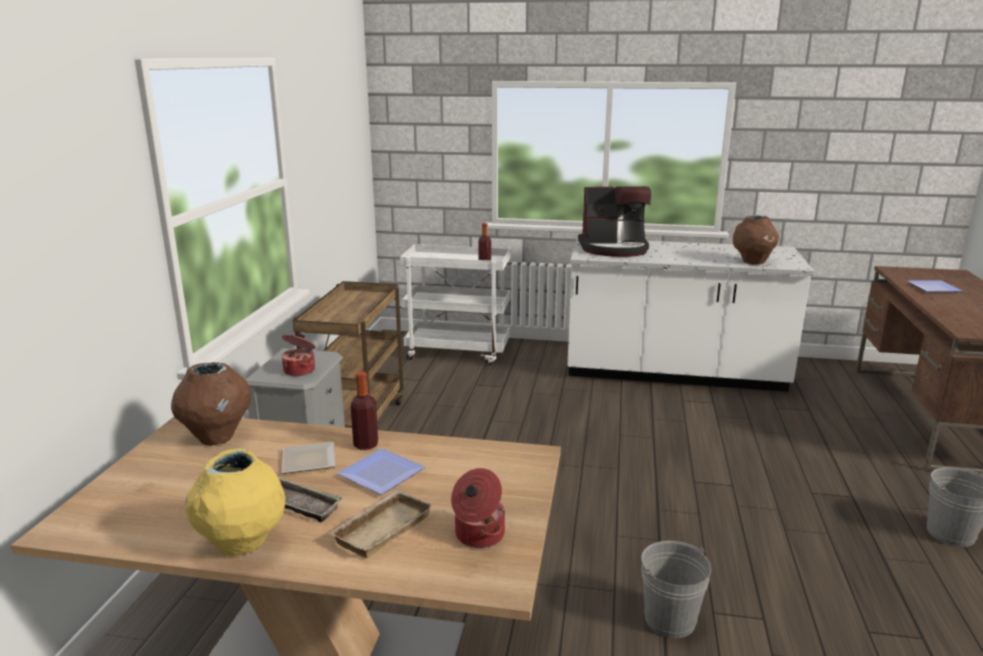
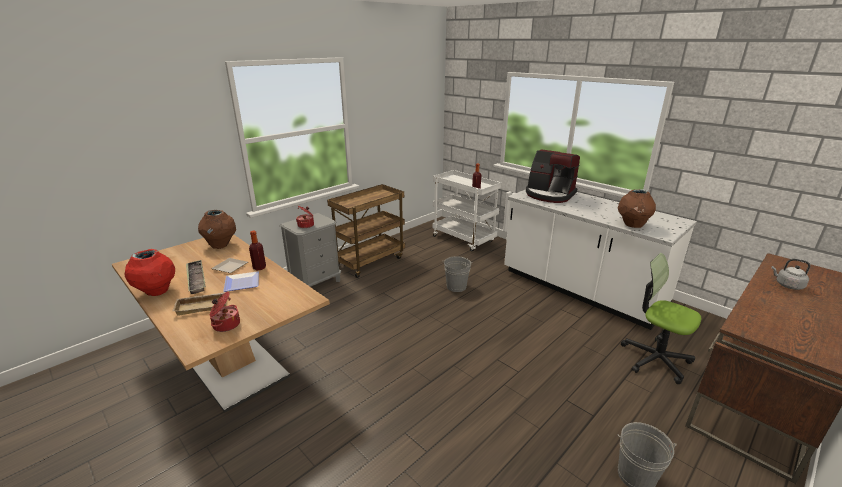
camera: 35 degrees right, 5 degrees up
yellow vase [186,448,286,556] -> red vase [125,249,175,296]
grey bucket [641,541,711,638] -> grey bucket moved to [443,256,473,292]
plate [907,280,963,292] -> grey kettle [771,259,810,290]
none -> office chair [621,253,701,384]

